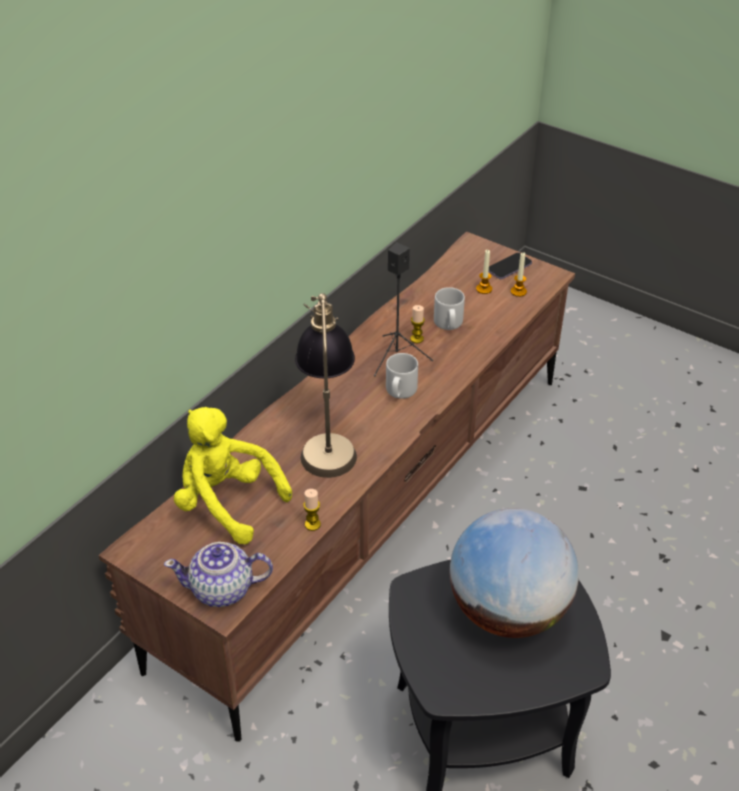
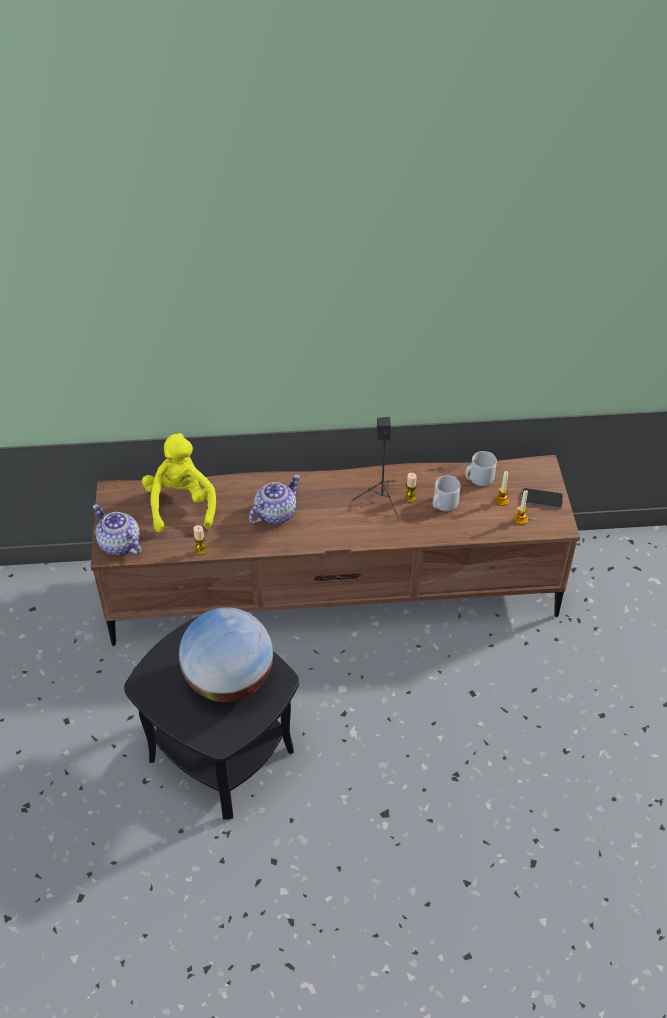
camera: 50 degrees right, 5 degrees up
table lamp [295,293,357,478] -> teapot [249,475,300,524]
grey mug [386,353,418,399] -> grey mug moved to [465,451,497,486]

